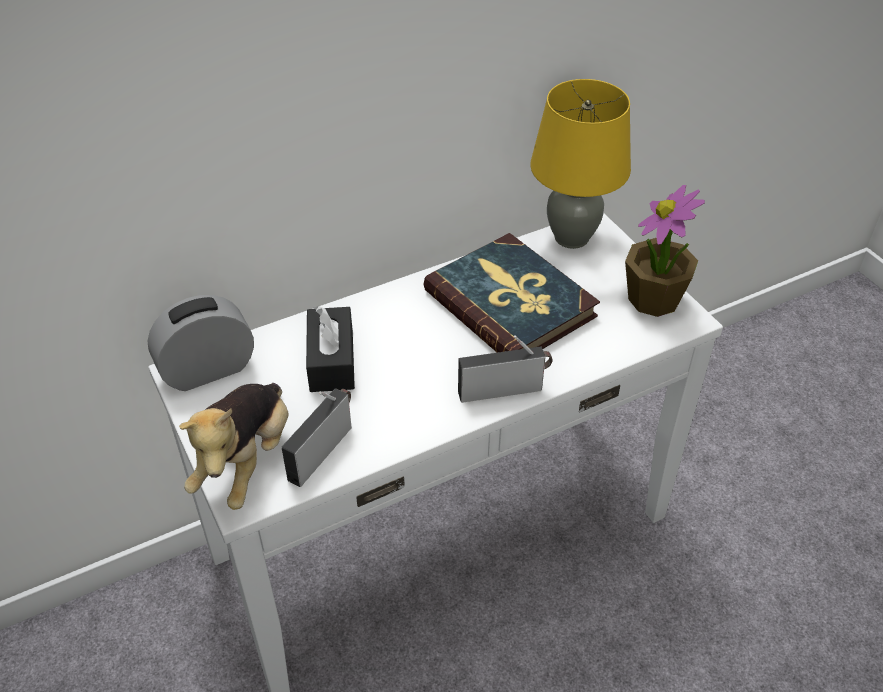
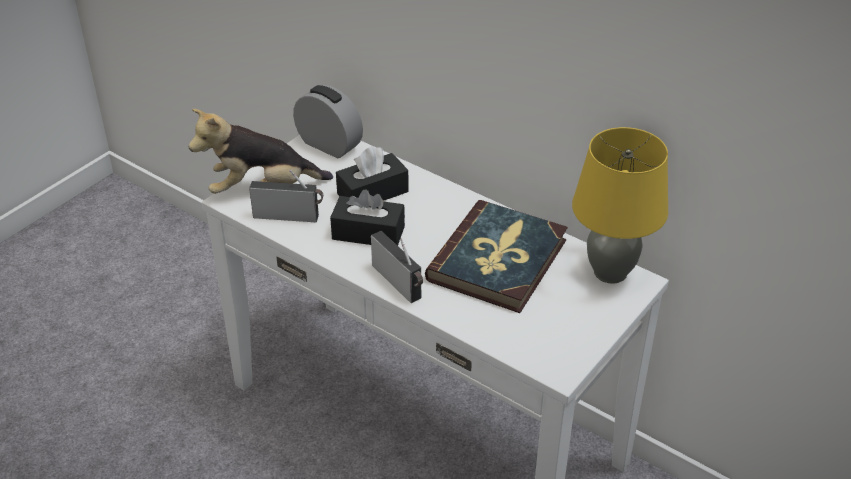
camera: 65 degrees right, 5 degrees down
potted plant [625,185,705,317] -> none
none -> black tissue box [330,189,405,246]

